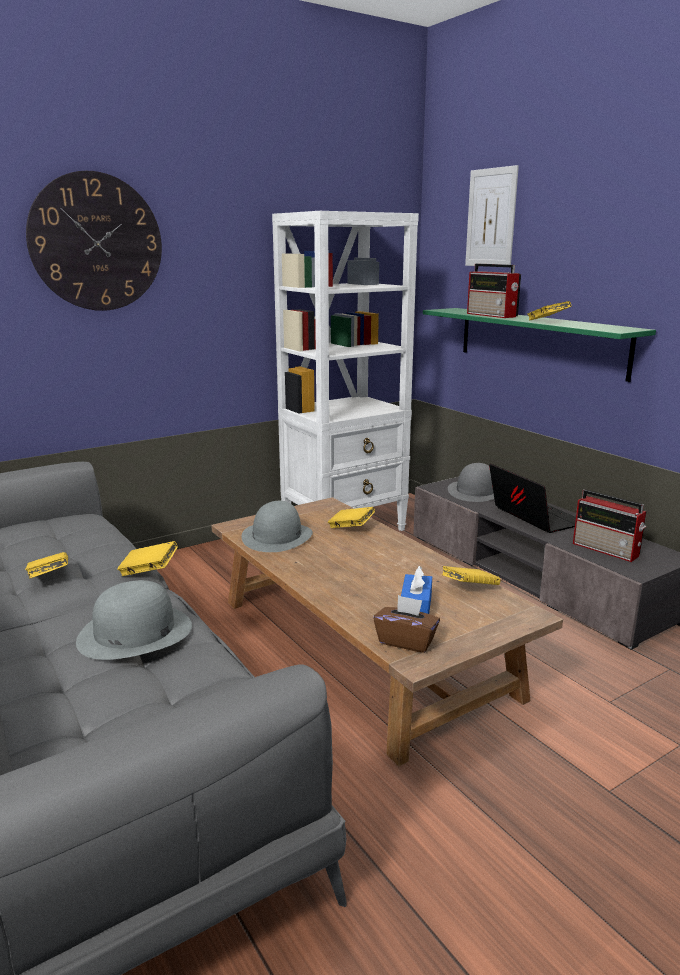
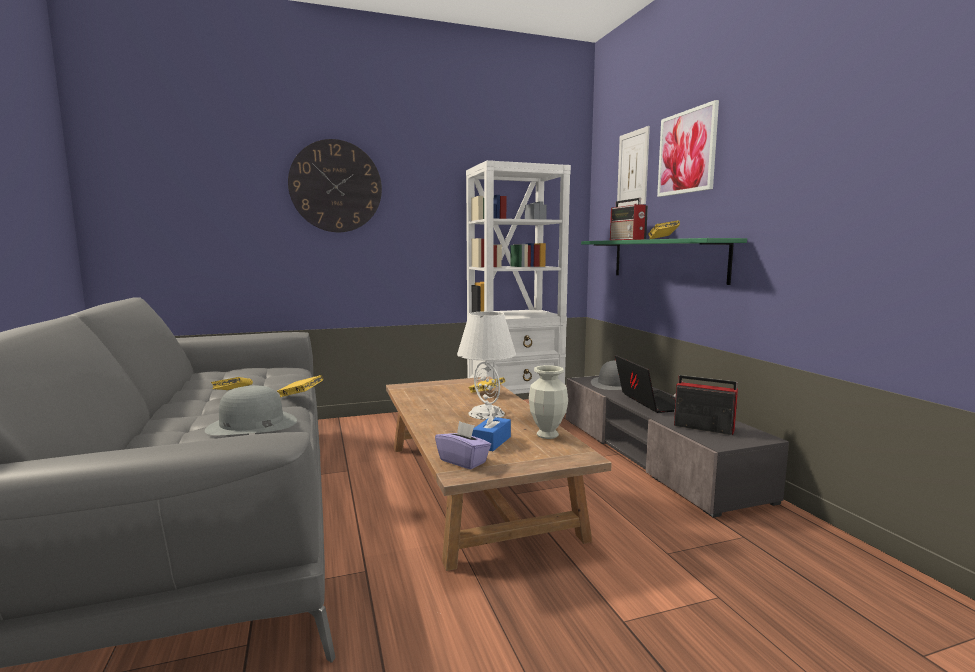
camera: 15 degrees right, 10 degrees down
grey hat [241,501,313,552] -> none
brown tissue box [373,595,440,653] -> purple tissue box [435,421,491,469]
yellow book [442,566,500,585] -> vase [529,365,568,439]
radio [573,489,647,562] -> radio turned 150 degrees clockwise [673,375,738,435]
none -> white table lamp [457,311,516,420]
none -> picture [657,100,719,197]

